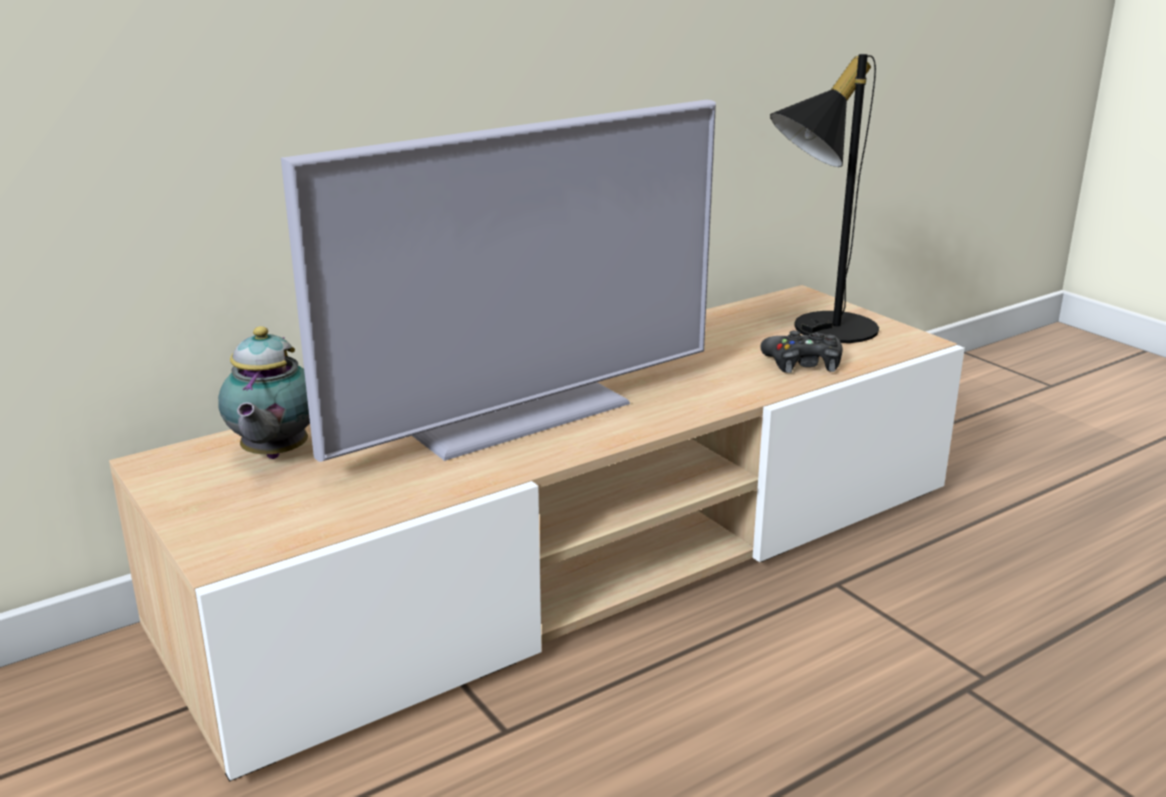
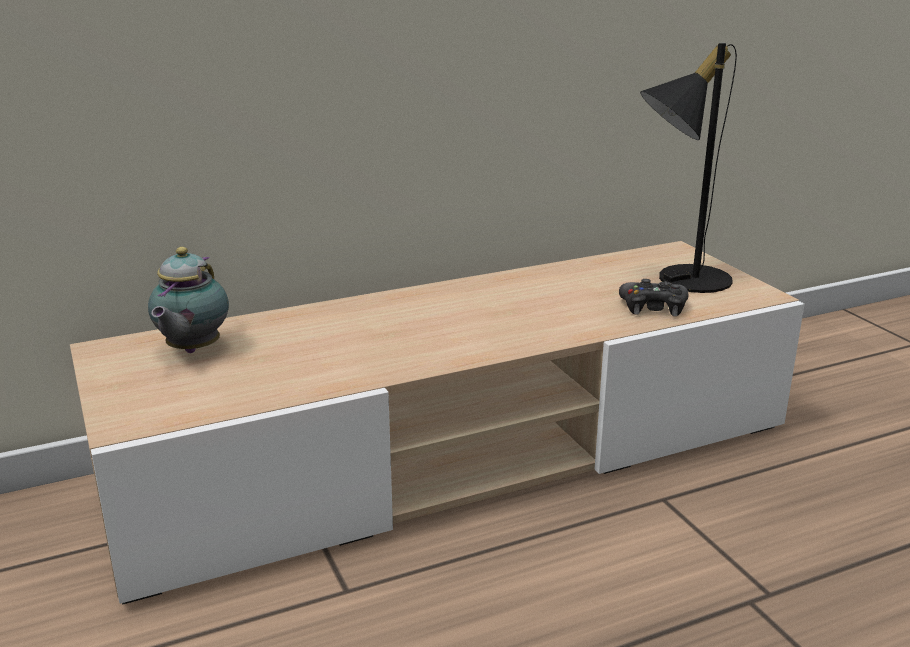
camera: 10 degrees right, 0 degrees up
television [281,100,716,462] -> none

